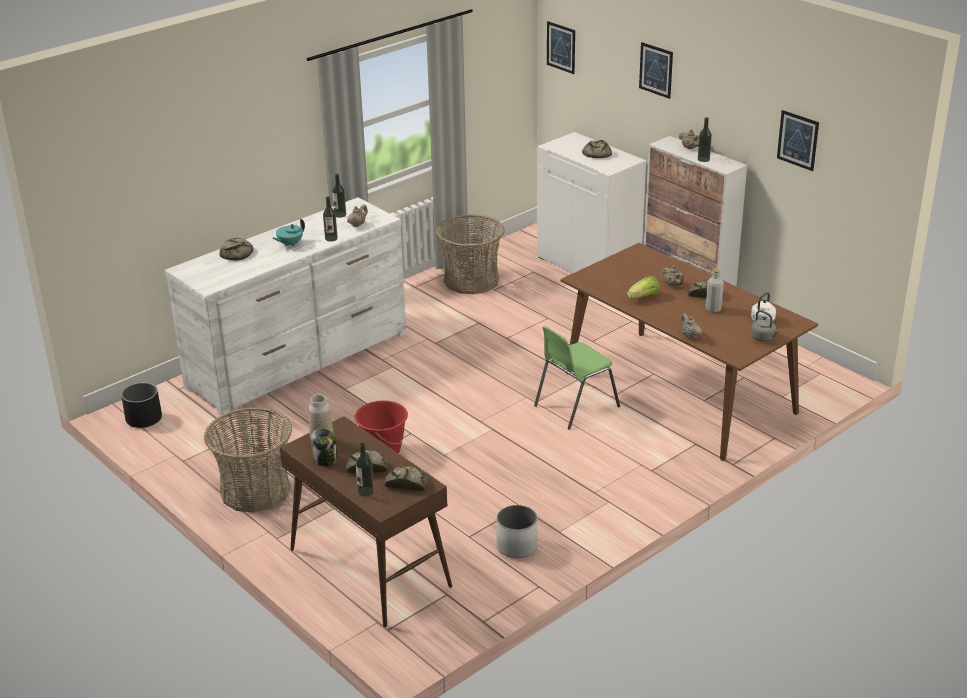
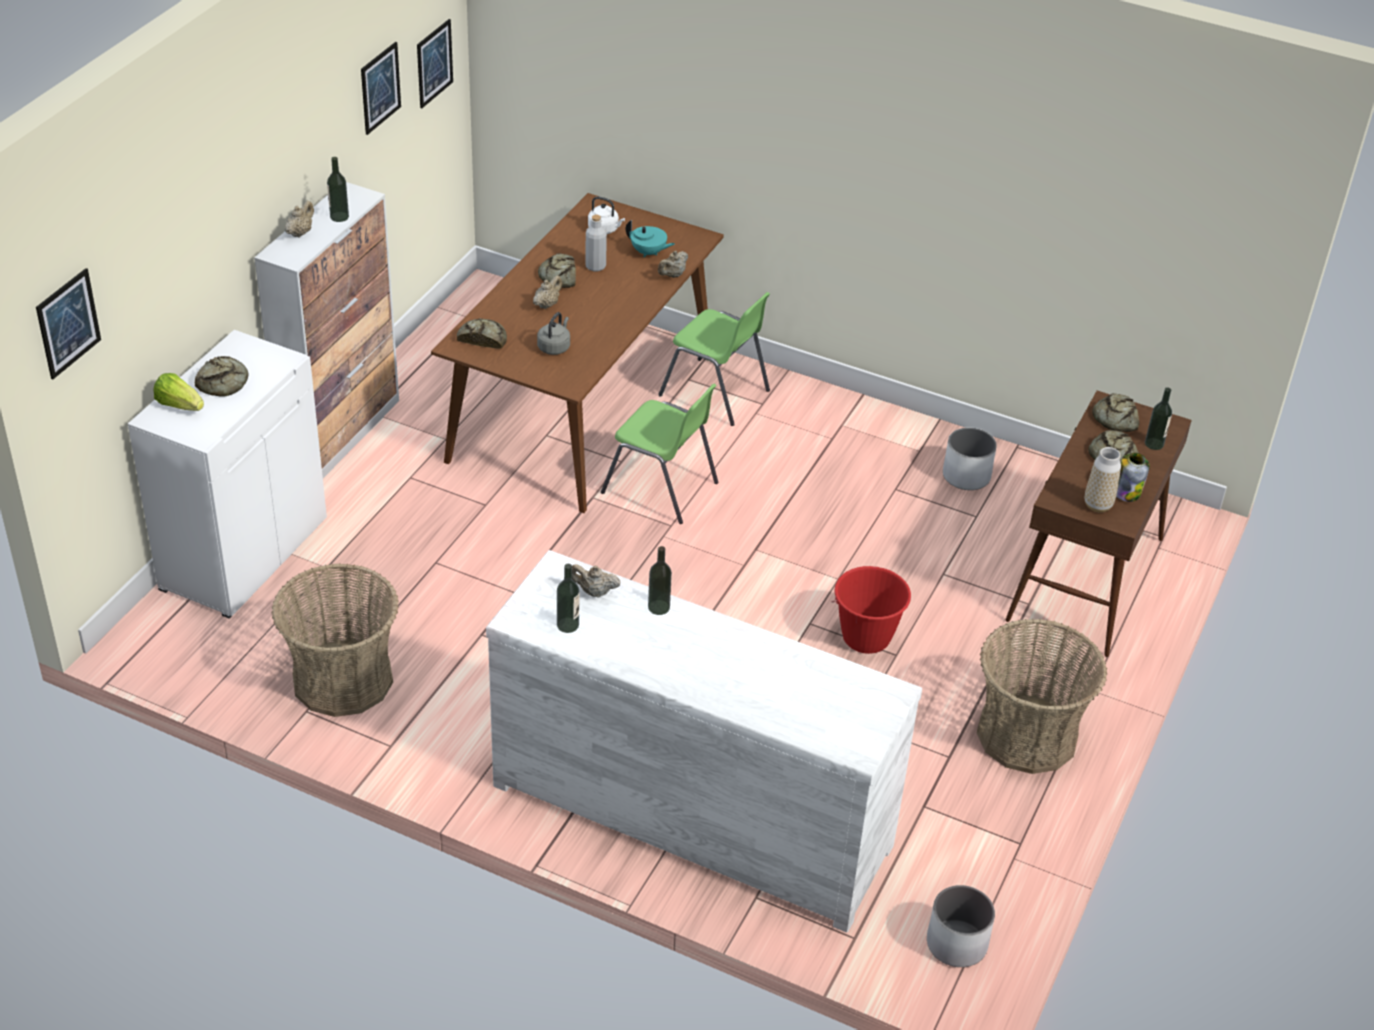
camera: 115 degrees left, 10 degrees up
black planter [121,383,162,428] -> white planter [927,885,995,967]
bread [219,238,253,261] -> bread moved to [457,318,507,349]
turquoise teapot [272,219,305,246] -> turquoise teapot moved to [626,220,675,257]
lettuce [627,276,660,299] -> lettuce moved to [153,373,204,411]
picture [639,42,673,99] -> picture moved to [417,19,453,108]
grey kettle [751,310,780,342] -> grey kettle moved to [537,312,570,355]
none -> green chair [658,292,770,426]

